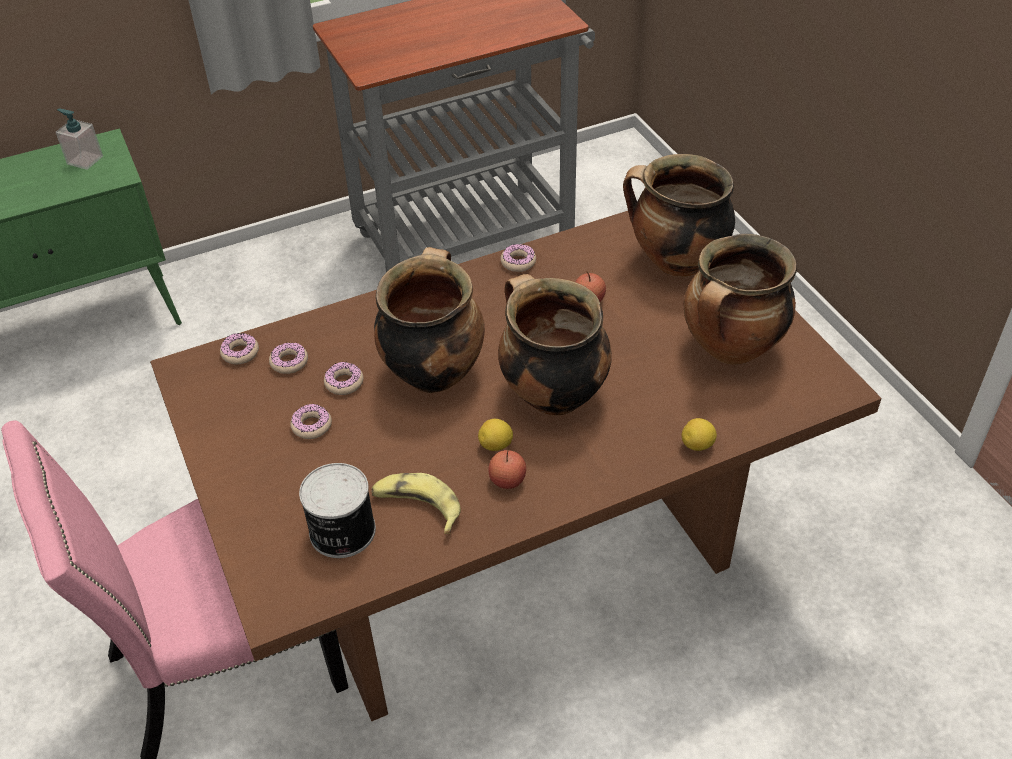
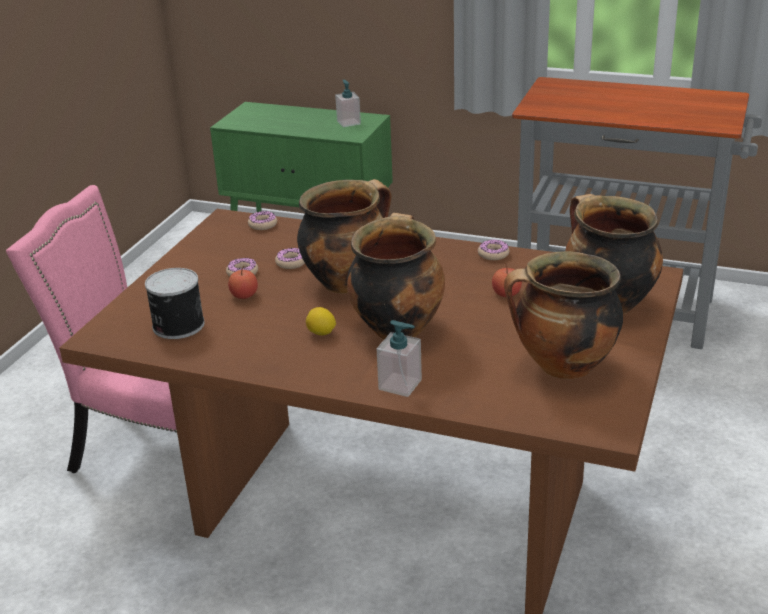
camera: 45 degrees right, 15 degrees down
donut [269,342,308,374] -> none
banana [371,473,461,534] -> none
apple [488,450,526,489] -> apple moved to [228,266,258,299]
lemon [682,418,717,451] -> none
none -> soap dispenser [377,320,422,397]

